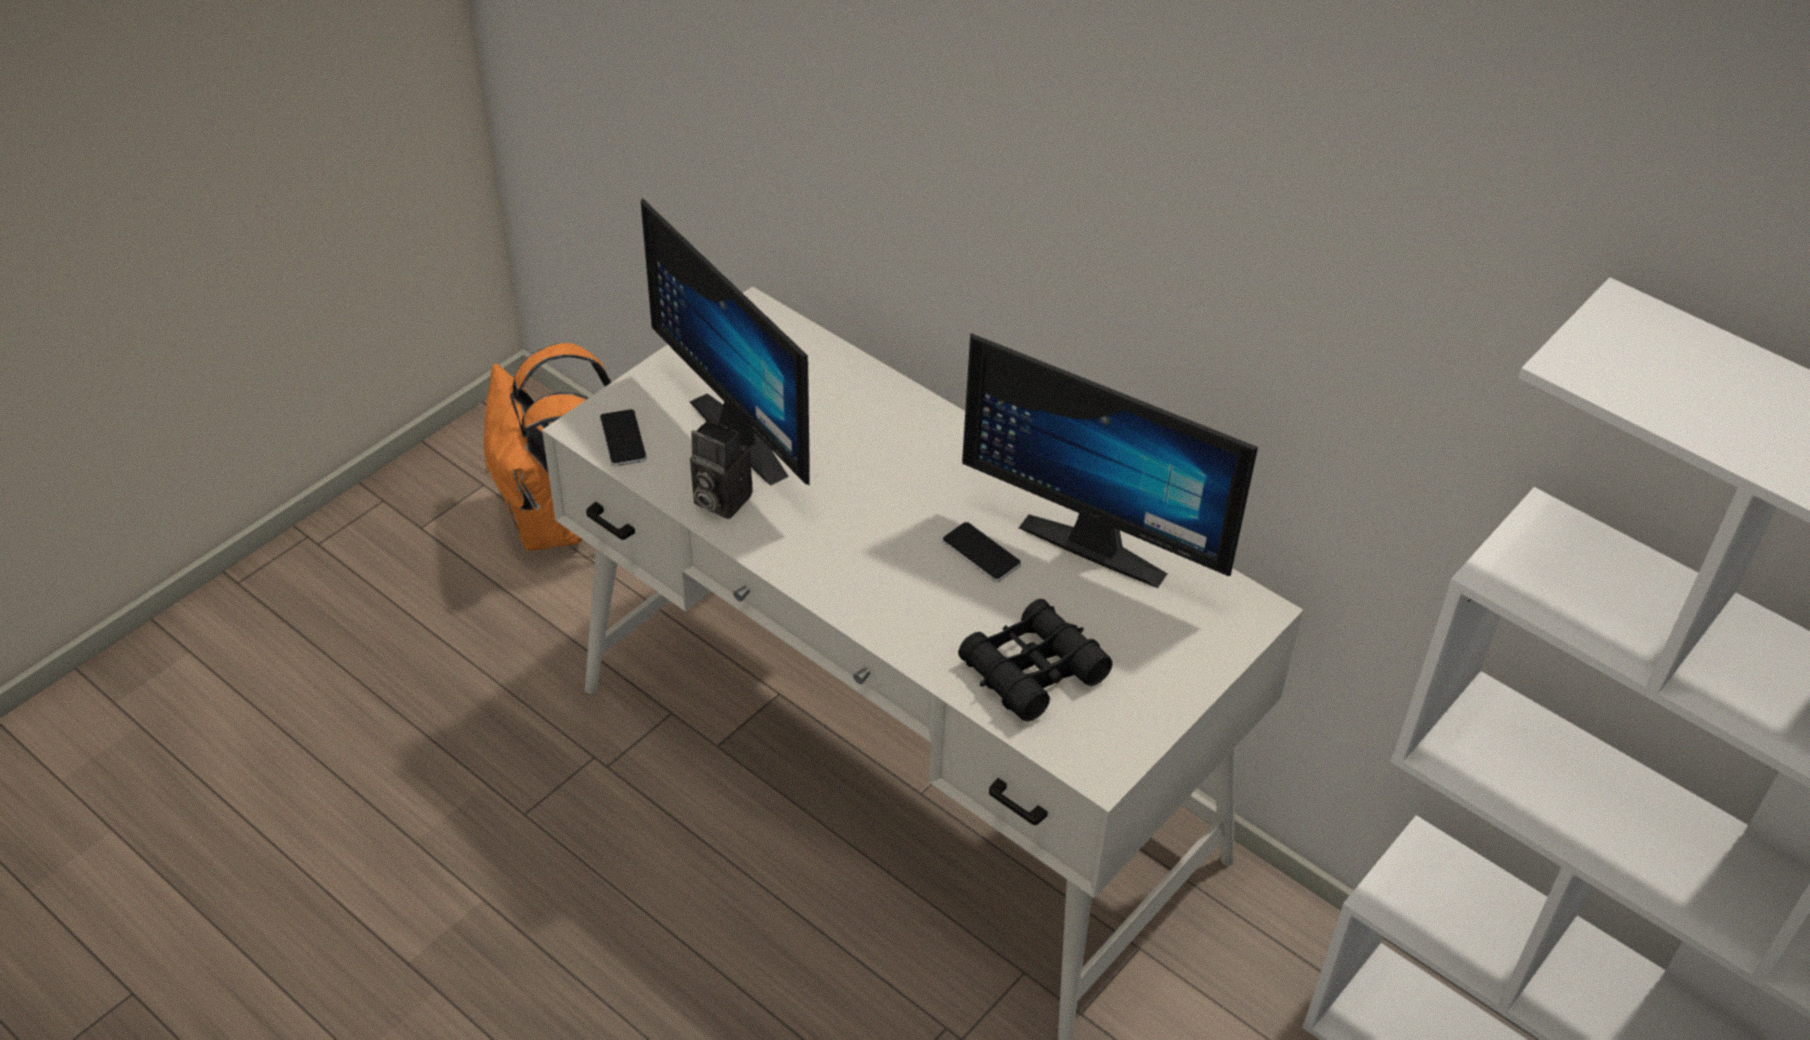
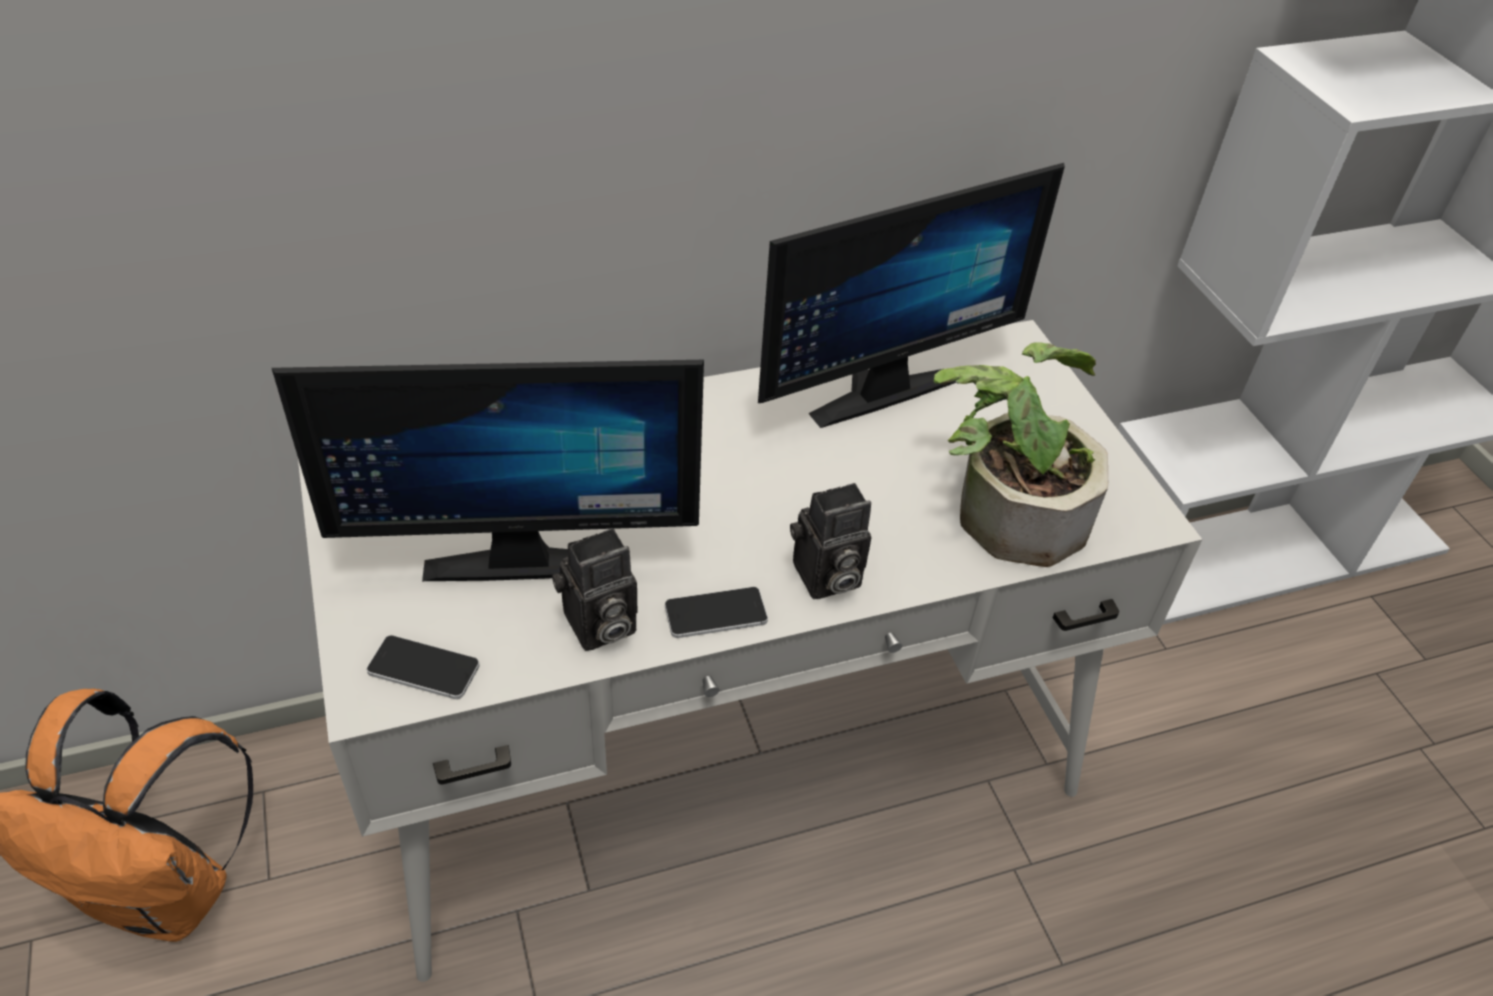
camera: 60 degrees left, 0 degrees up
phone [942,522,1021,582] -> phone moved to [665,587,768,638]
black binoculars [958,599,1113,722] -> potted plant [933,342,1108,567]
none -> camera [790,483,871,599]

